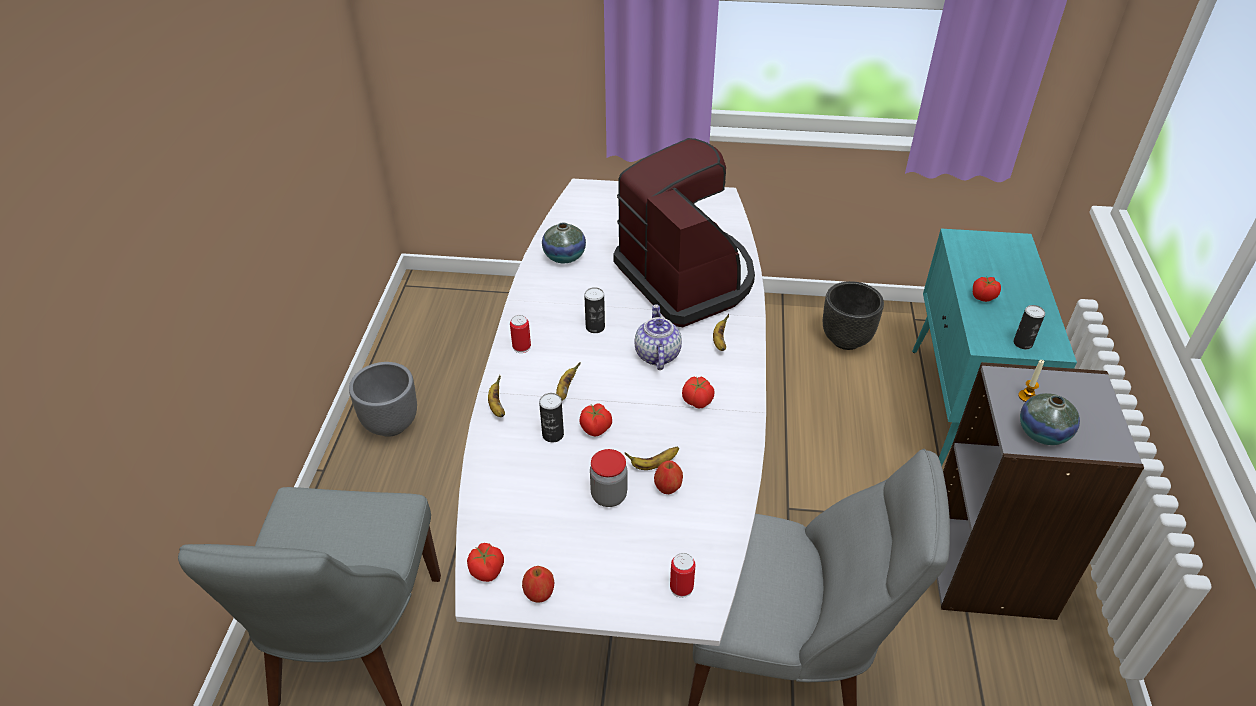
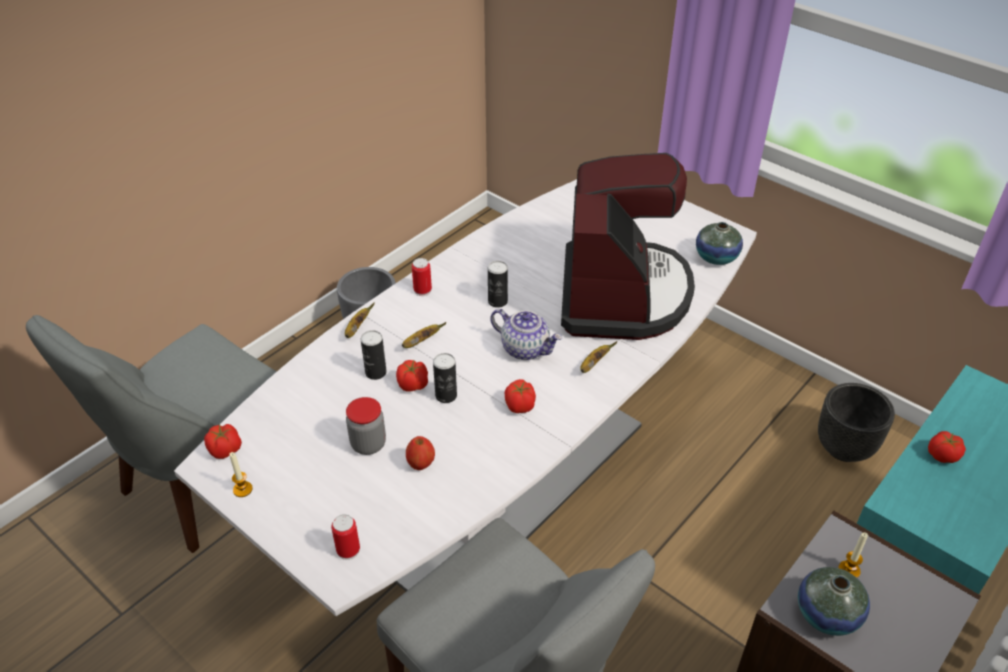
camera: 35 degrees right, 0 degrees up
apple [522,566,554,603] -> candle [229,452,253,497]
vase [542,222,586,263] -> vase moved to [696,222,743,265]
banana [624,447,679,470] -> none
teapot [634,304,682,370] -> teapot turned 90 degrees clockwise [490,309,562,360]
can [1013,305,1045,349] -> can moved to [433,353,457,403]

